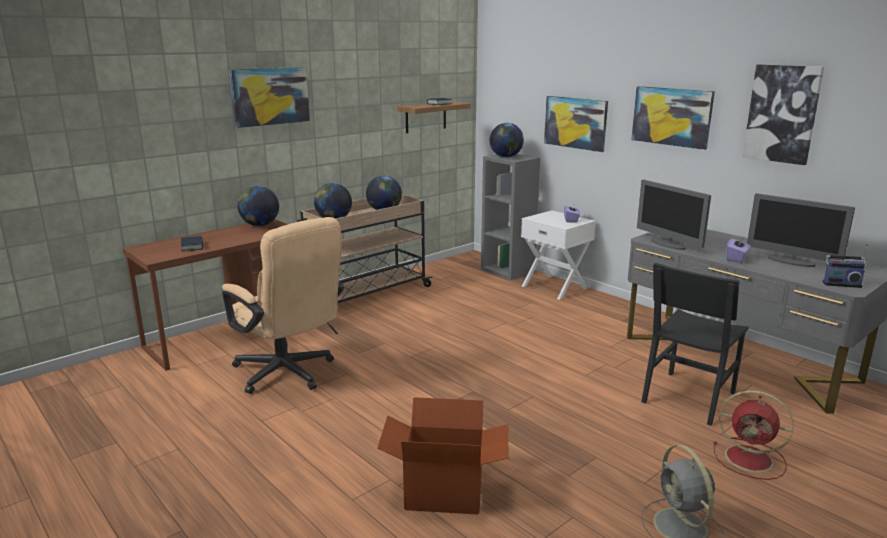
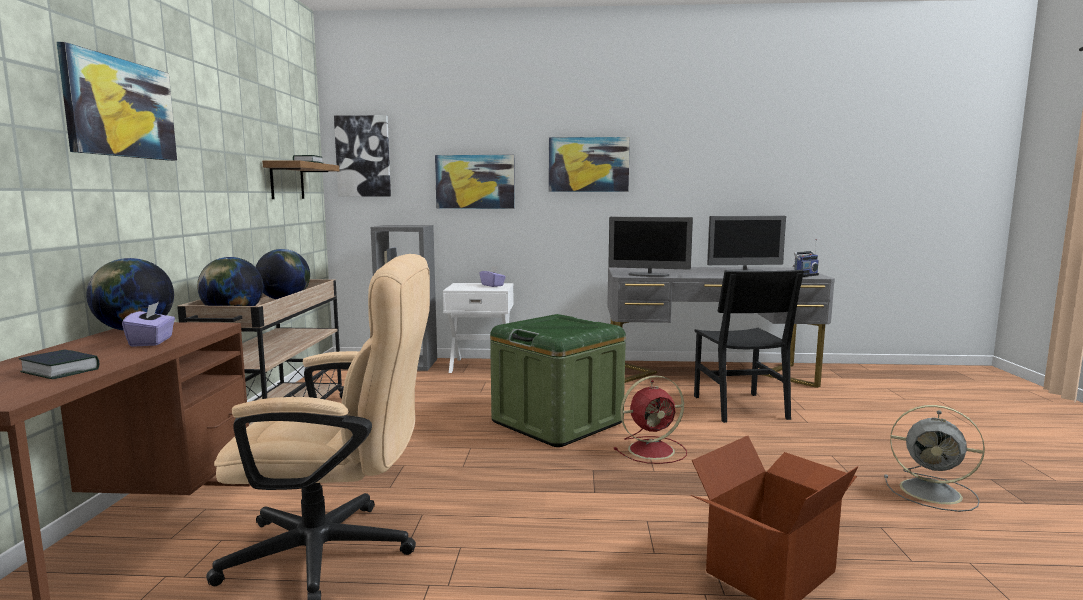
camera: 45 degrees left, 10 degrees down
globe [490,123,524,157] -> none
red fan [714,390,794,480] -> red fan moved to [614,375,687,464]
purple tissue box [726,236,750,263] -> purple tissue box moved to [122,302,175,347]
picture [742,64,824,165] -> picture moved to [334,115,391,197]
none -> green storage box [490,314,626,447]

